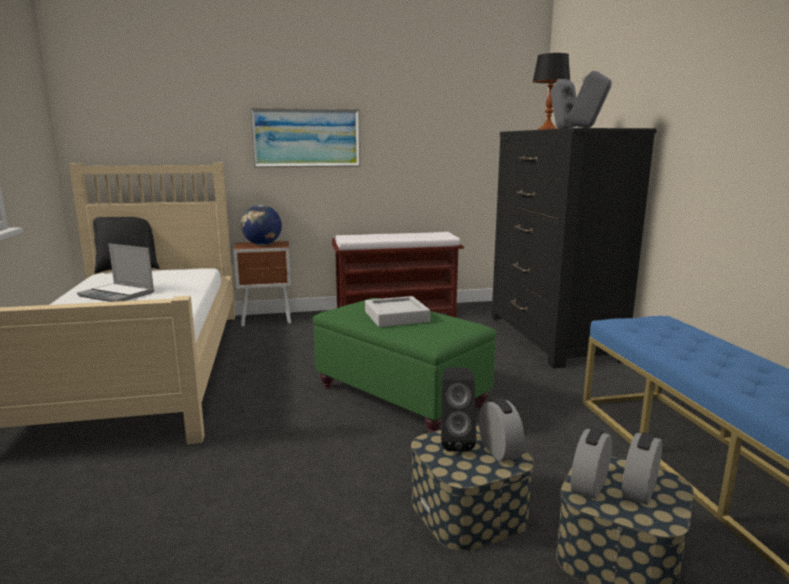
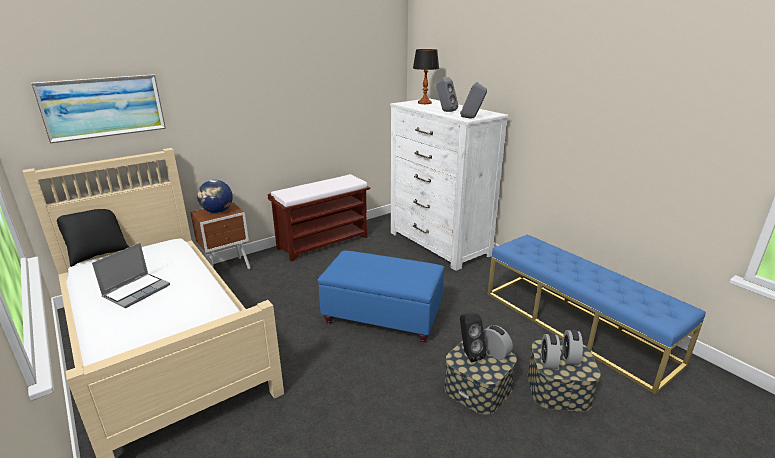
camera: 25 degrees left, 10 degrees up
laptop [77,243,154,302] -> laptop turned 60 degrees counterclockwise [92,243,170,308]
picture [250,108,360,167] -> picture moved to [31,74,166,143]
green ottoman [312,298,497,433] -> blue ottoman [318,250,444,343]
grey tray [365,296,430,327] -> none
black dresser [492,128,657,369] -> white dresser [390,98,509,271]

